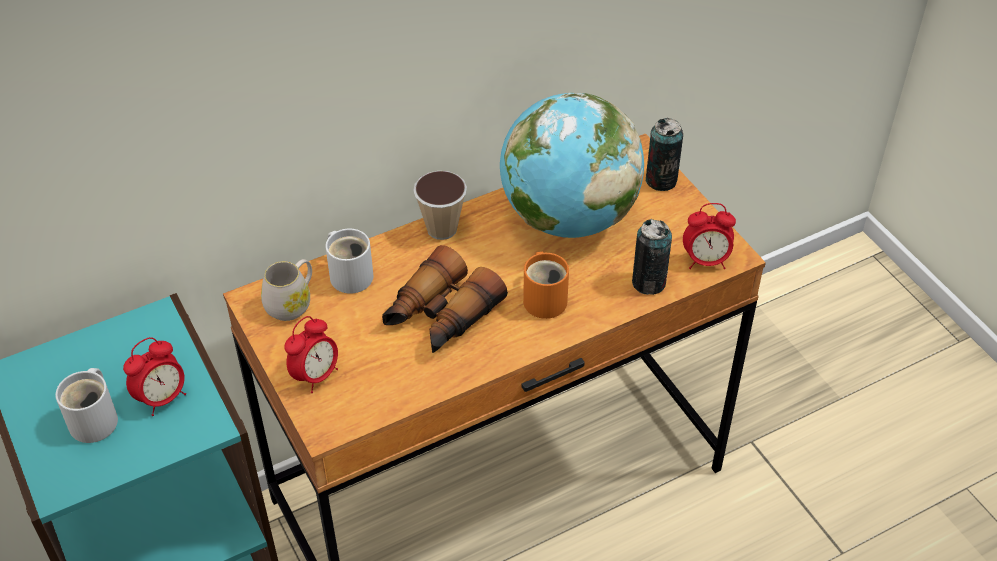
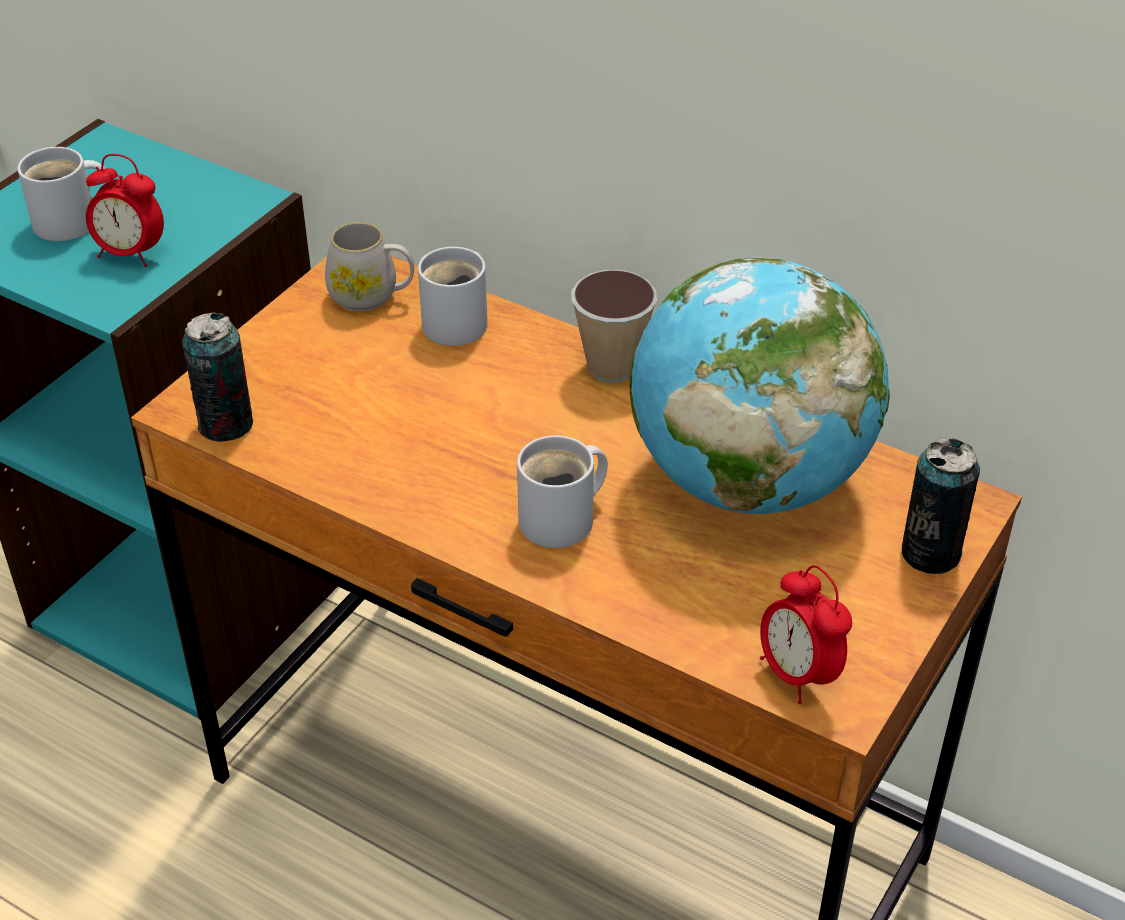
camera: 60 degrees right, 5 degrees down
alarm clock [284,316,338,393] -> none
binoculars [382,245,508,353] -> none
orange mug [523,251,569,319] -> white mug [517,435,608,548]
can [632,219,672,295] -> can moved to [182,313,253,442]

